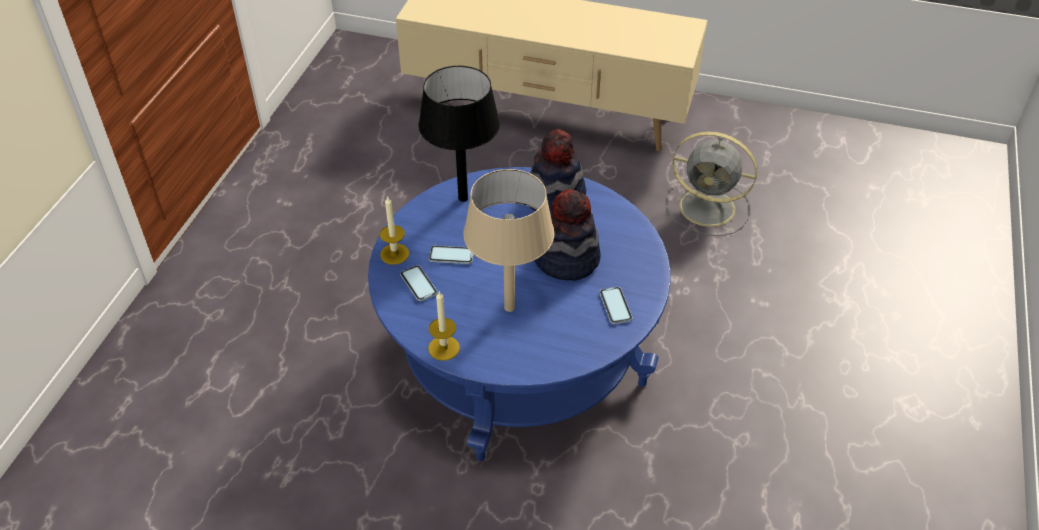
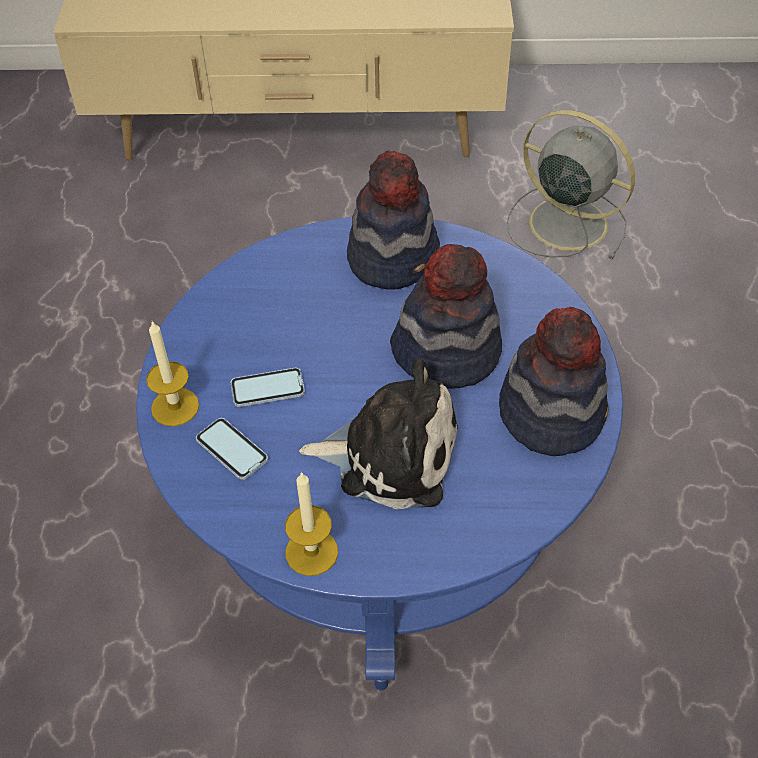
camera: 15 degrees left, 5 degrees up
black table lamp [419,66,500,202] -> none
beige table lamp [463,169,554,312] -> plush toy [299,358,458,509]
phone [599,287,633,324] -> hat [499,307,609,456]
grey fan [667,131,757,236] -> grey fan turned 150 degrees counterclockwise [507,110,635,259]

